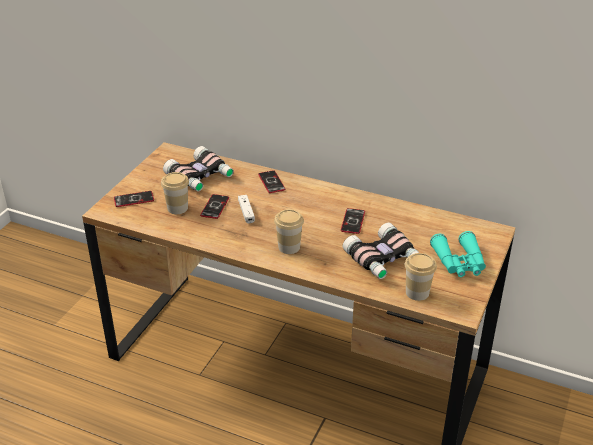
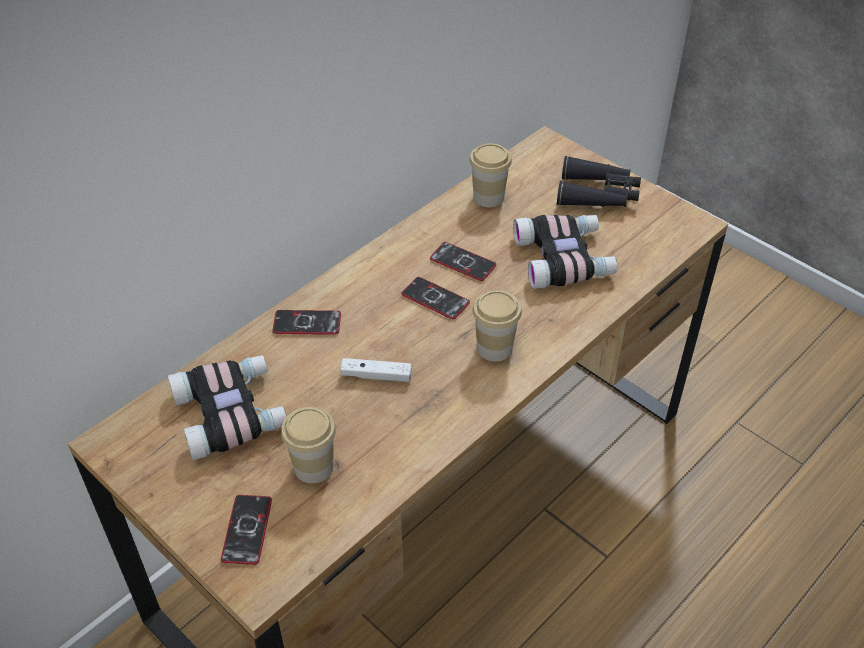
camera: 70 degrees left, 10 degrees up
phone [200,194,229,219] -> phone moved to [401,277,470,319]
cup [405,253,437,301] -> cup moved to [469,143,512,207]
turquoise binoculars [430,231,486,277] -> black binoculars [557,156,641,207]

